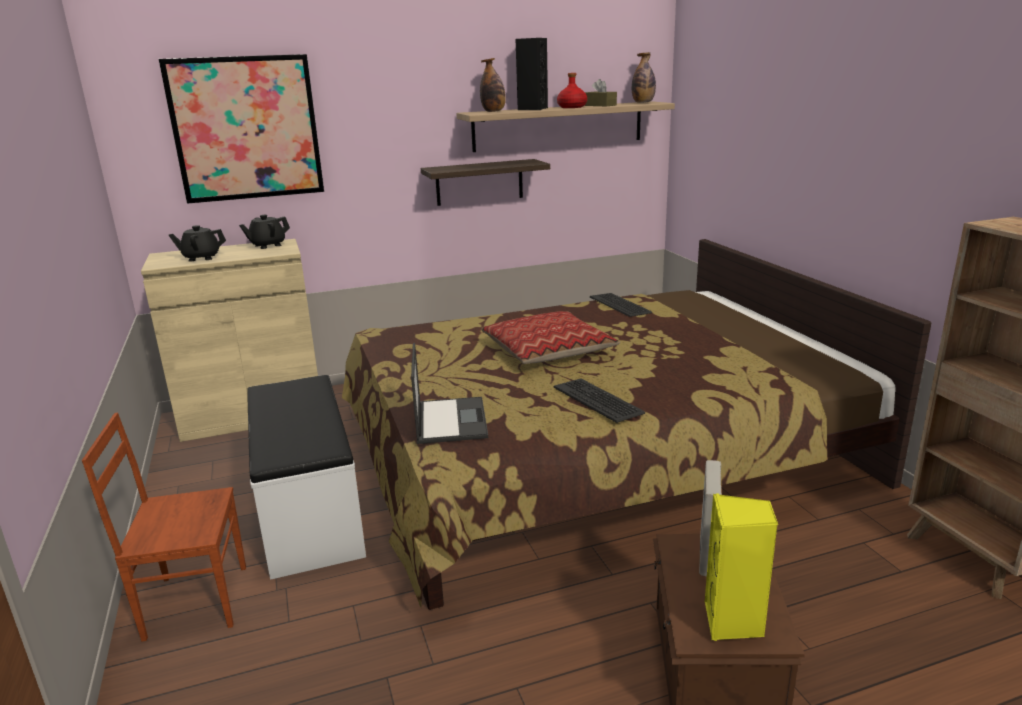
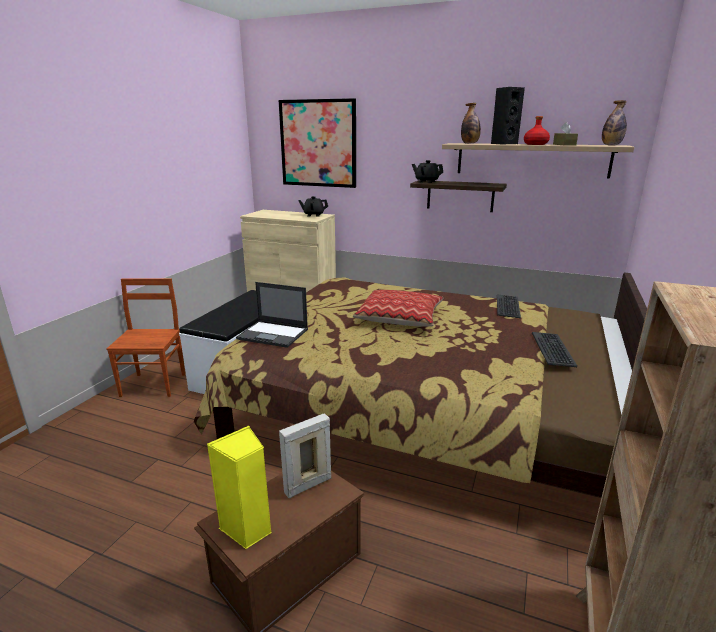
camera: 40 degrees right, 0 degrees up
brown chair [82,412,246,642] -> brown chair turned 60 degrees clockwise [106,278,185,397]
black teapot [169,225,226,262] -> black teapot moved to [412,160,443,183]
laptop [411,343,488,444] -> laptop turned 75 degrees clockwise [236,282,308,348]
keyboard [554,379,645,423] -> keyboard moved to [532,332,577,367]

